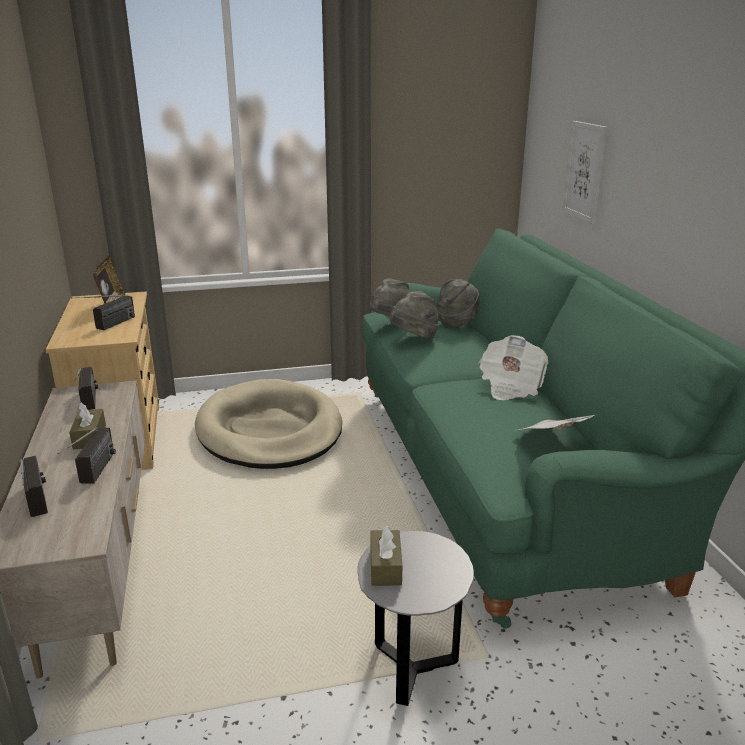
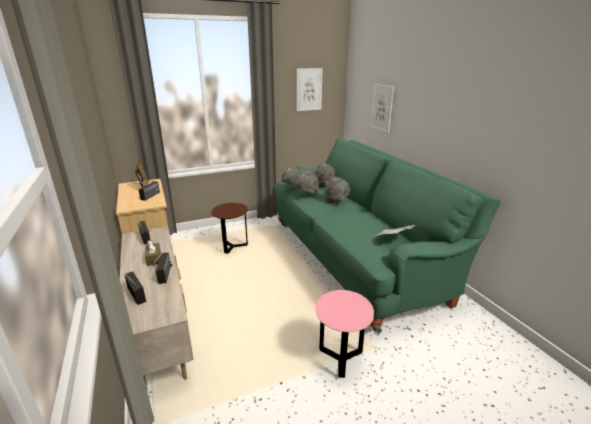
camera: 10 degrees left, 0 degrees up
beige dog bed [195,379,342,469] -> brown side table [211,203,248,254]
grey side table [357,531,474,706] -> pink side table [315,290,374,378]
brown tissue box [370,525,402,586] -> none
newspaper [479,335,548,400] -> none
none -> picture [296,68,323,111]
none -> grey hat [324,177,350,204]

